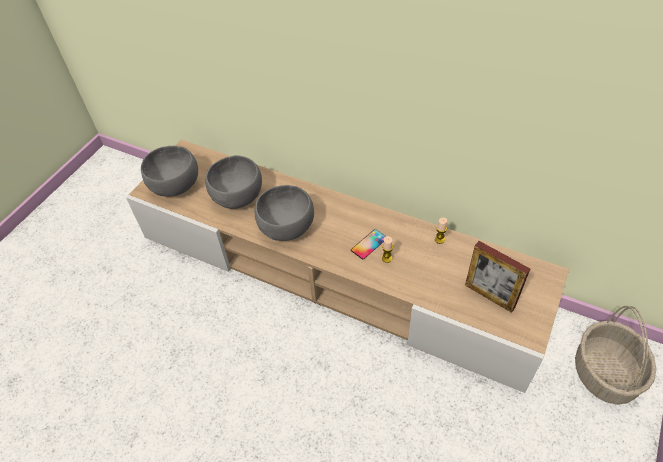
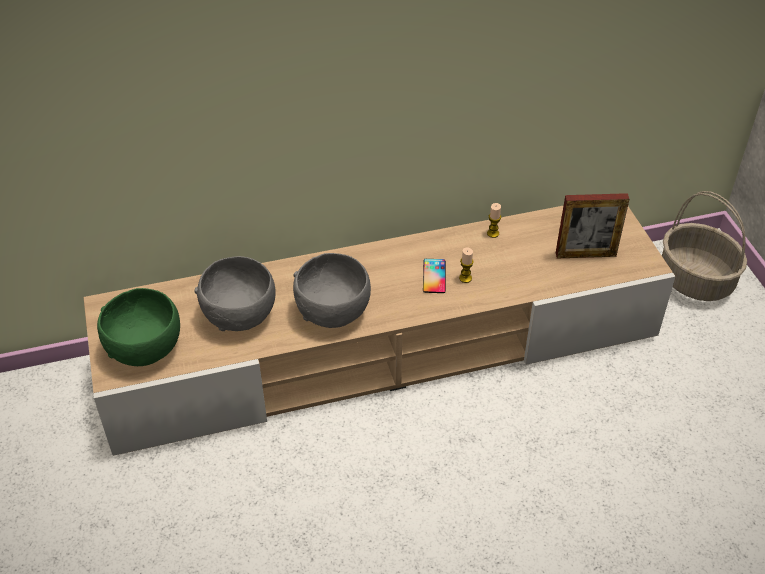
camera: 45 degrees left, 5 degrees down
grey bowl [141,146,198,197] -> green bowl [97,288,180,366]

